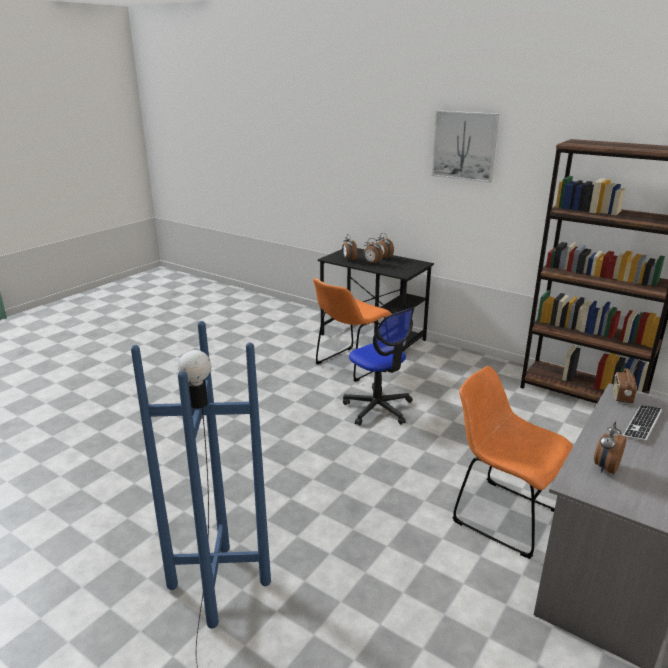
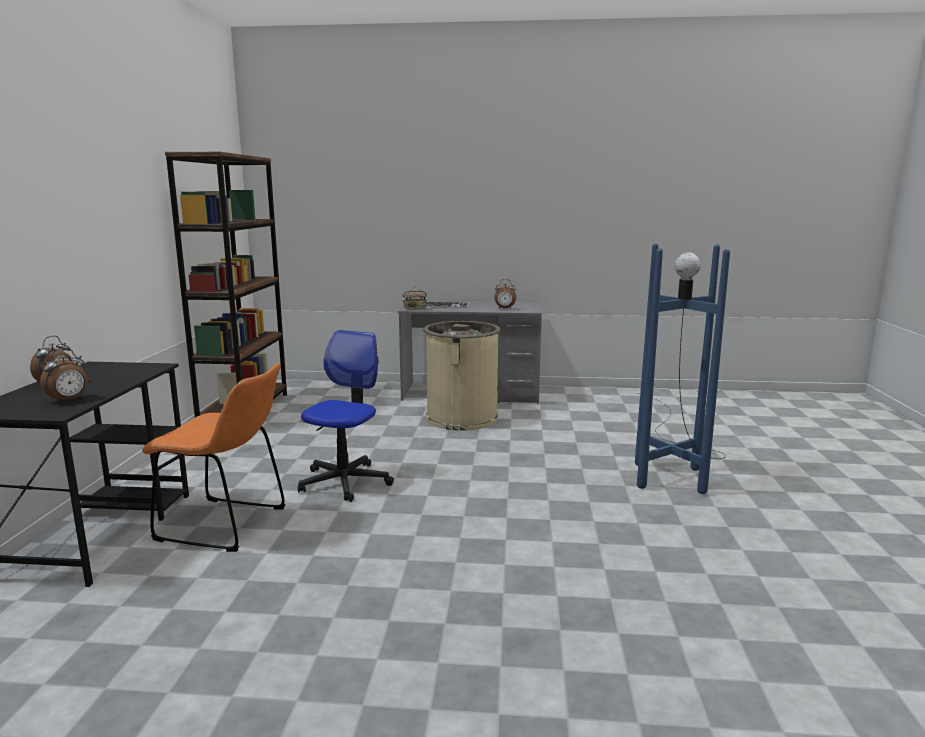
camera: 120 degrees left, 10 degrees down
alarm clock [363,238,383,265] -> none
picture [432,111,499,183] -> none
orange chair [452,366,573,559] -> beige trash can [423,321,501,431]

